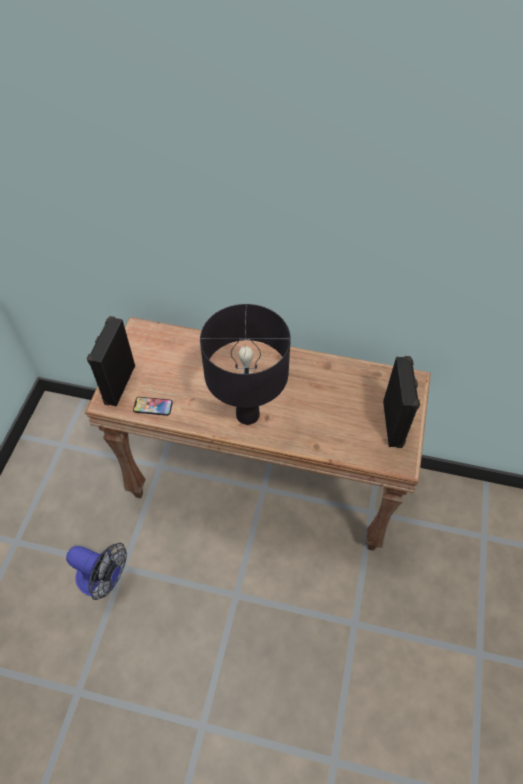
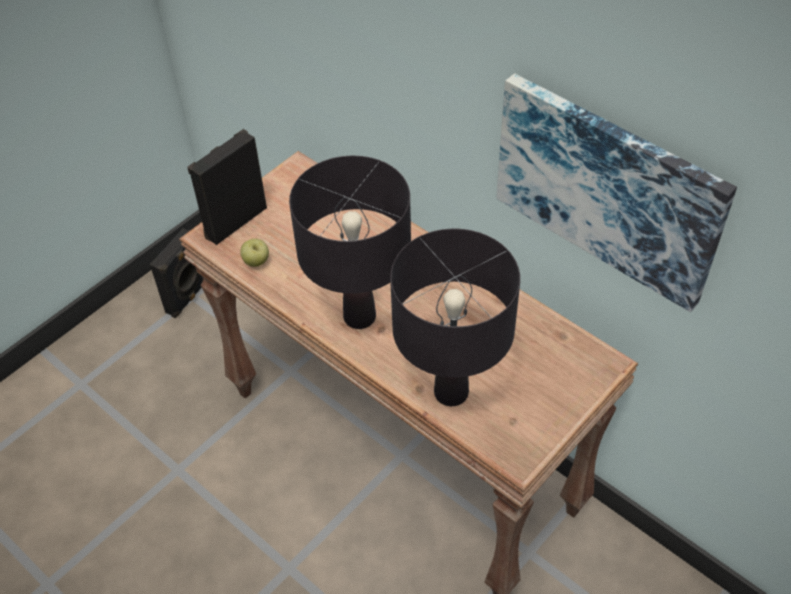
camera: 30 degrees right, 5 degrees down
fan [66,543,127,600] -> none
phone [133,397,173,416] -> apple [240,239,269,267]
black speaker [383,356,420,448] -> black speaker moved to [150,229,203,318]
none -> black table lamp [390,229,520,406]
none -> picture [496,73,737,312]

